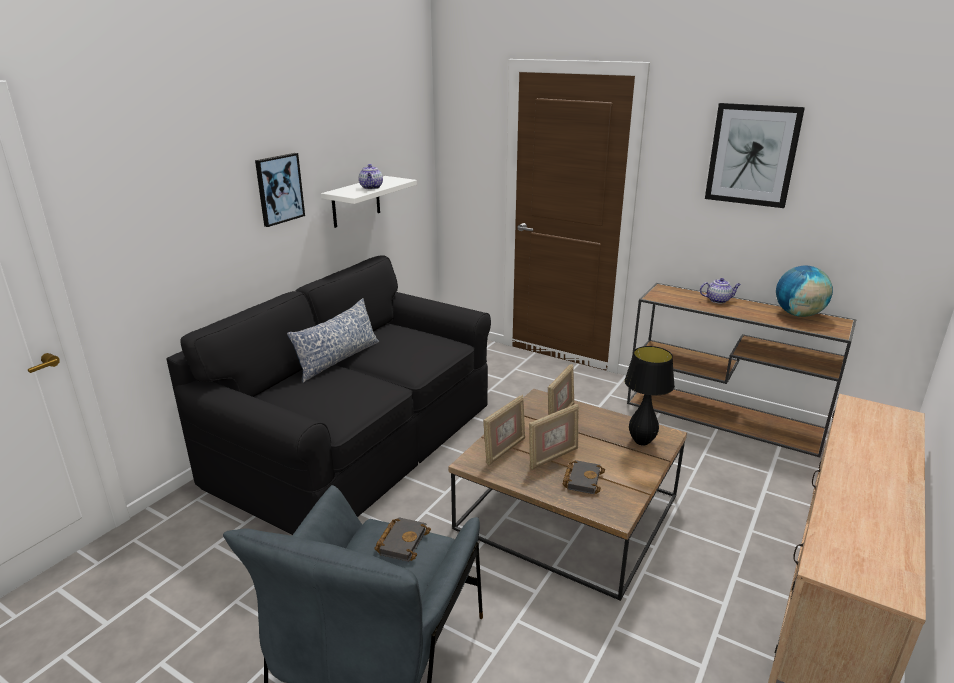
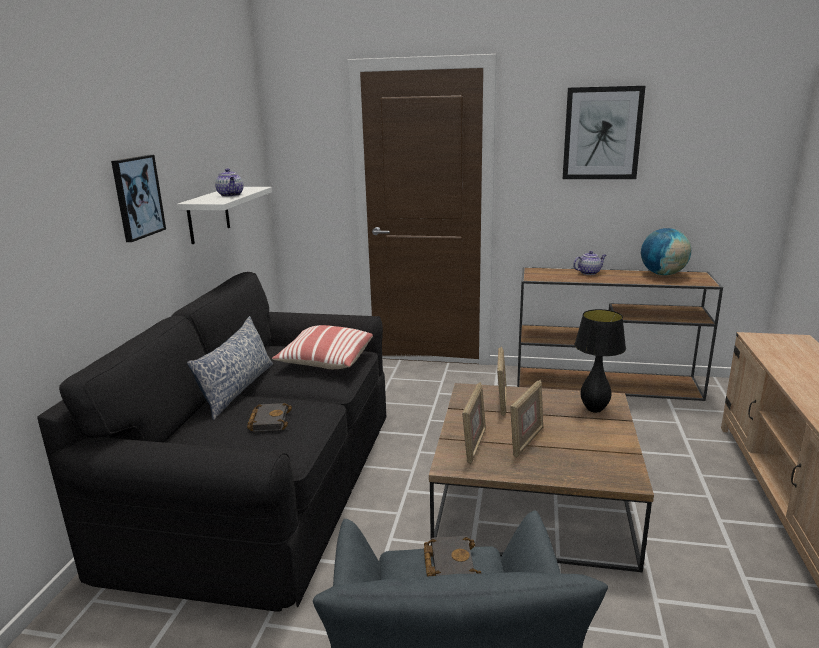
camera: 20 degrees left, 5 degrees down
black book [563,460,605,494] -> black book moved to [247,403,292,432]
none -> pillow [272,325,373,369]

